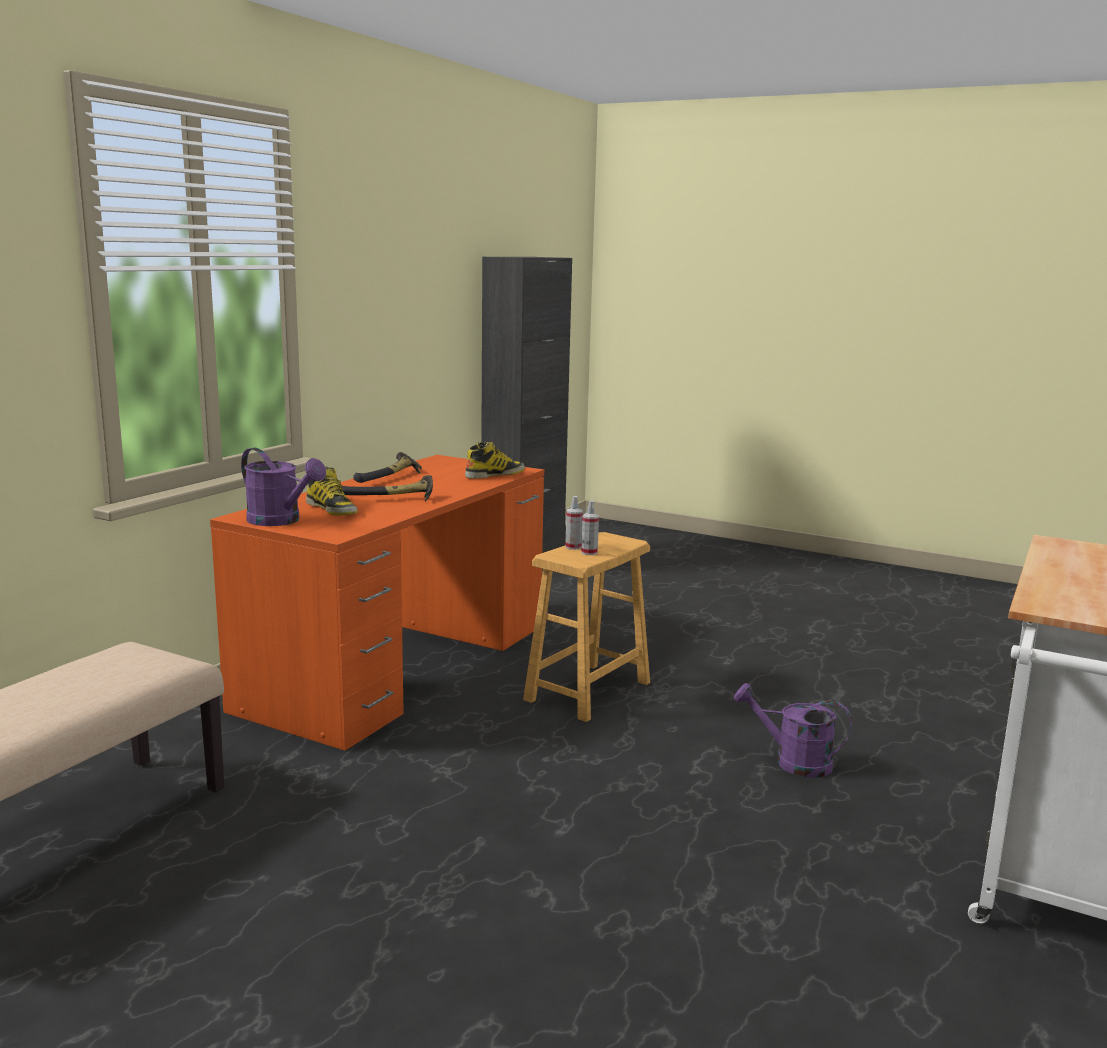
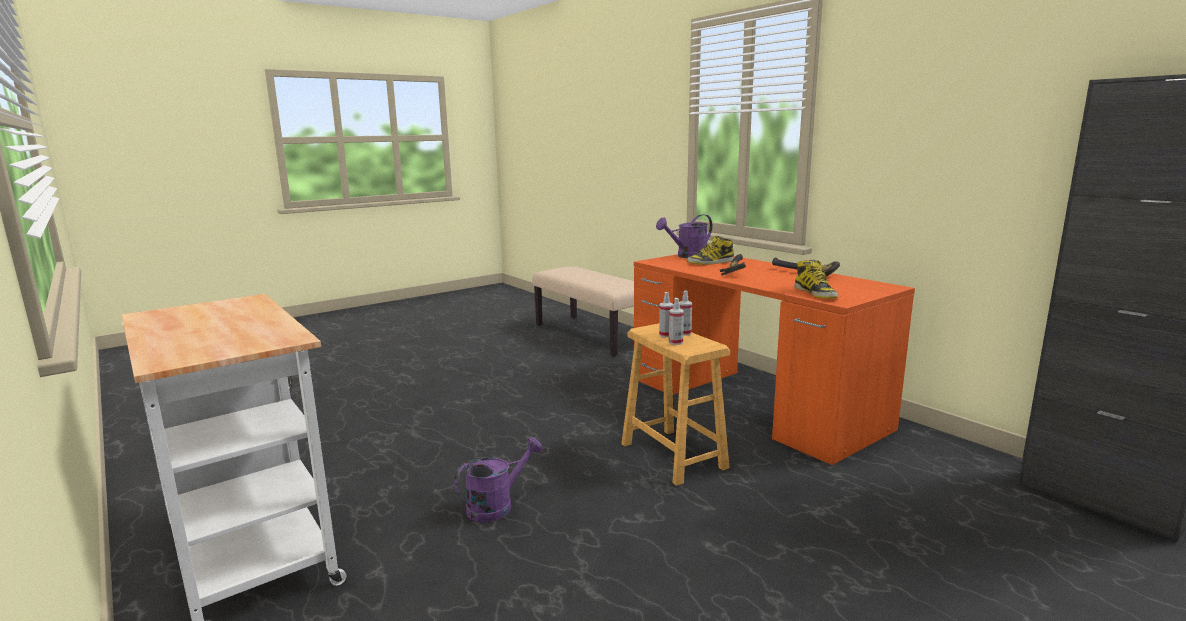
camera: 115 degrees right, 0 degrees up
none -> spray bottle [669,298,684,345]

